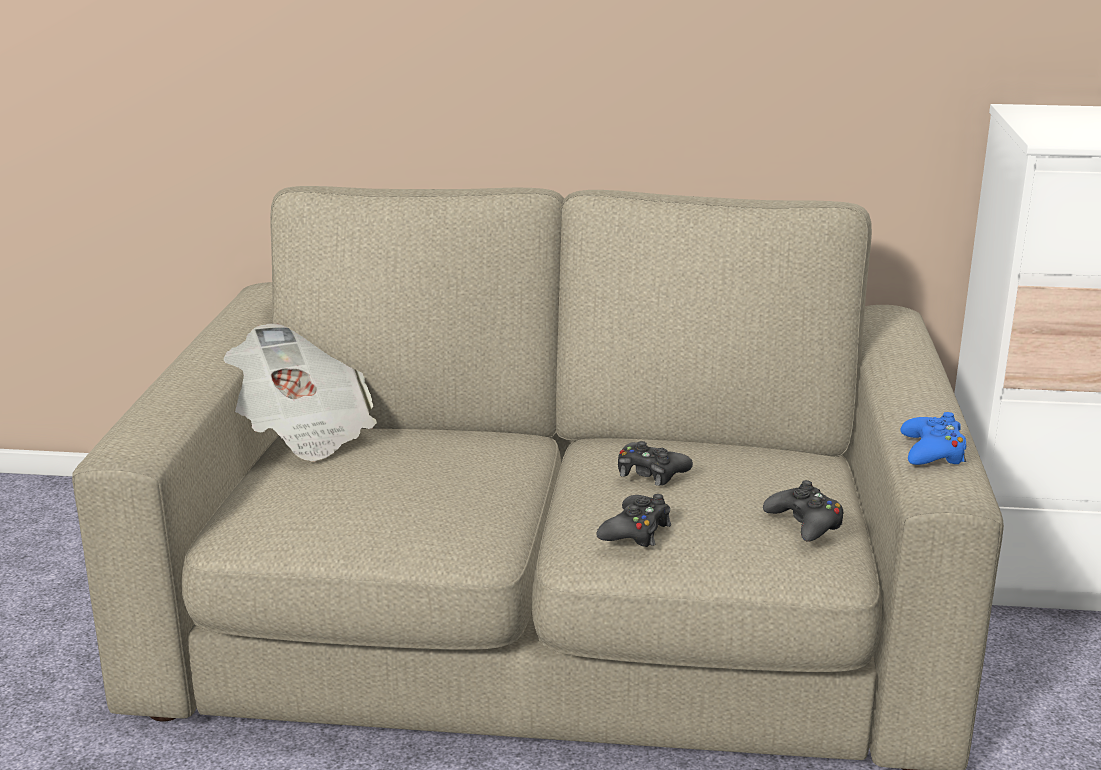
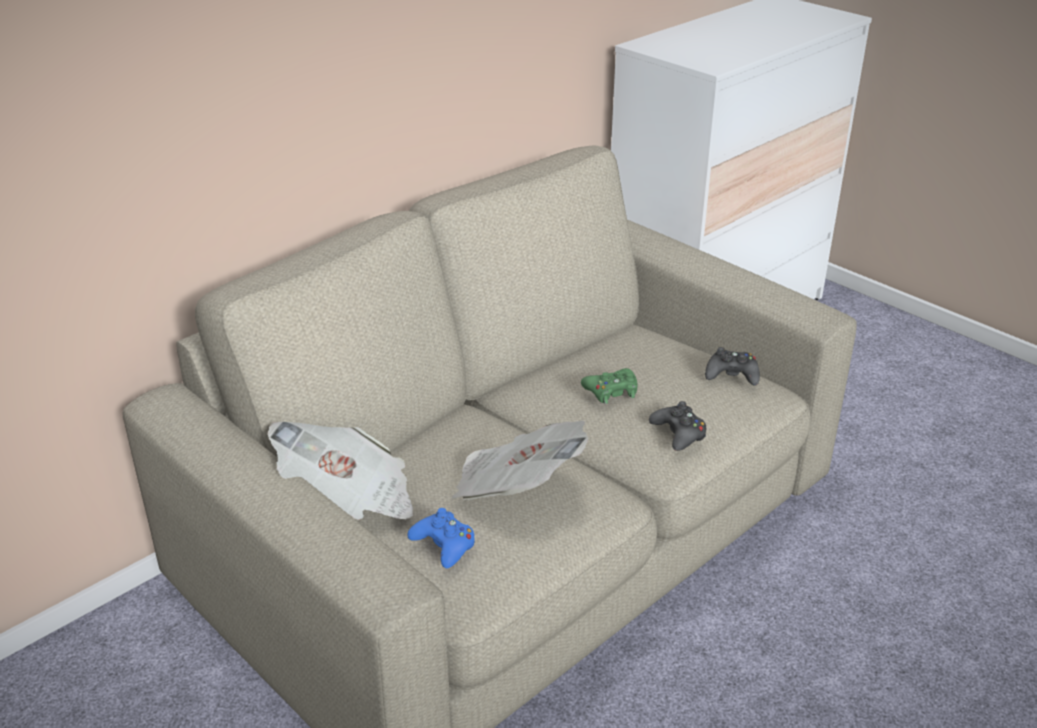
camera: 50 degrees left, 10 degrees up
black game controller [618,441,693,486] -> green game controller [581,368,637,404]
blue game controller [901,412,966,465] -> blue game controller moved to [407,508,475,568]
none -> newspaper [452,421,588,500]

